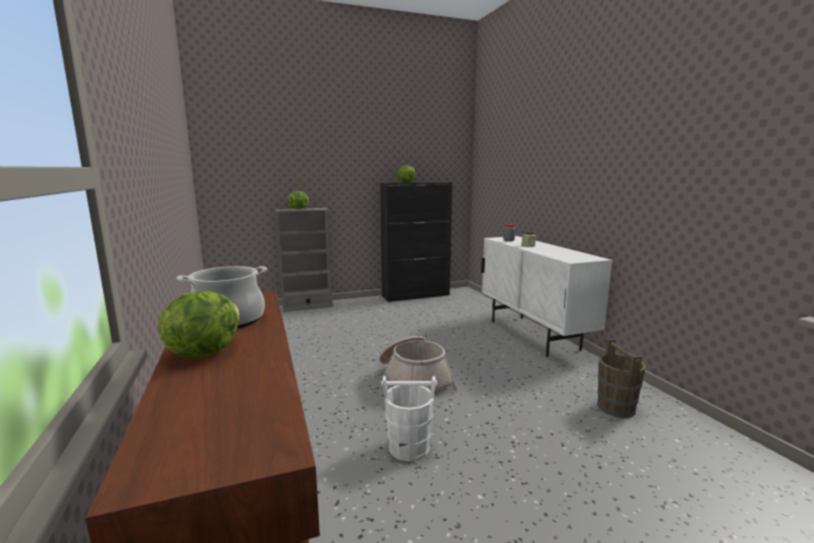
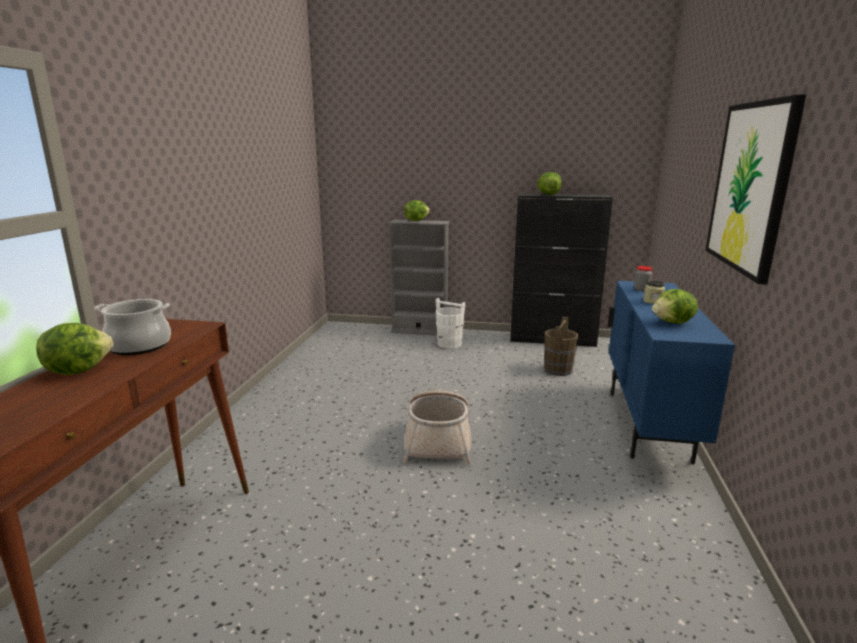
camera: 30 degrees right, 5 degrees up
white bucket [381,376,437,462] -> white bucket moved to [436,298,465,349]
white cabinet [481,236,612,357] -> blue cabinet [608,281,735,465]
brown bucket [597,339,646,418] -> brown bucket moved to [544,317,578,376]
none -> lettuce [652,289,698,324]
none -> picture [705,94,806,285]

